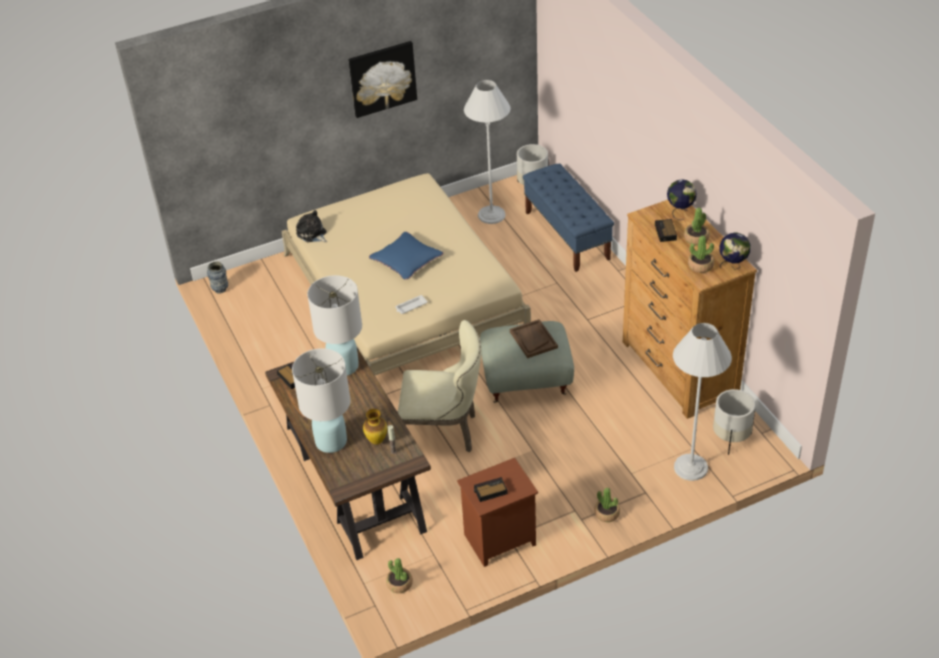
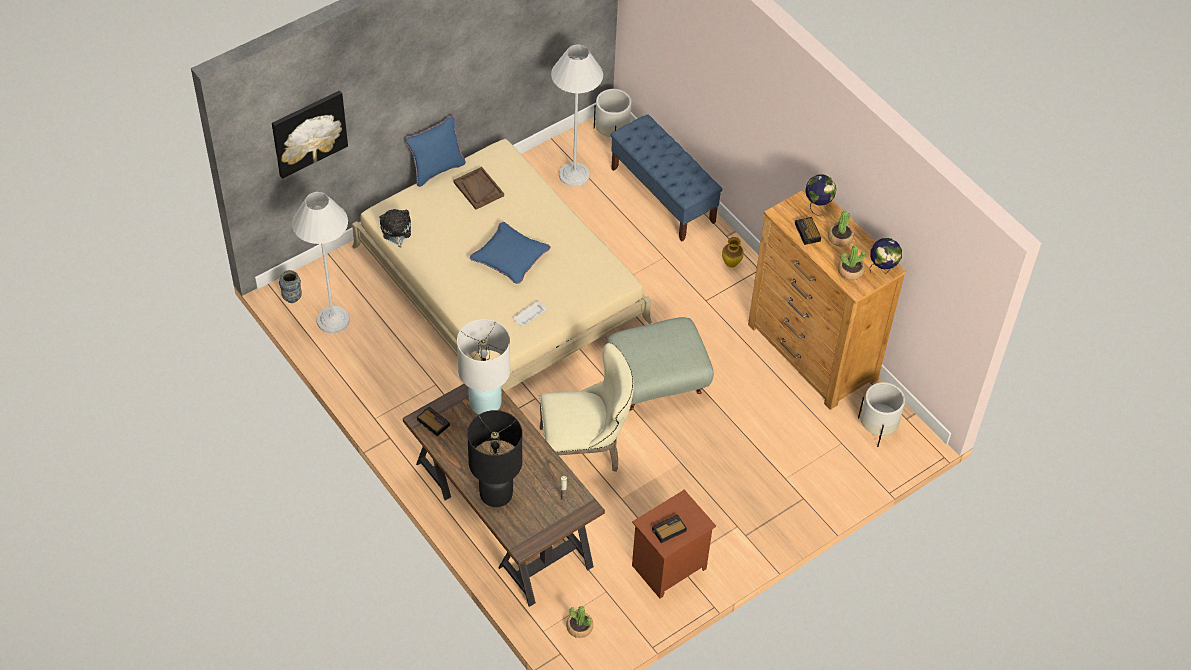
camera: 15 degrees left, 10 degrees up
white table lamp [292,348,351,453] -> black table lamp [467,410,522,507]
plush toy [296,210,327,242] -> plush toy turned 45 degrees clockwise [380,209,411,248]
picture [348,41,417,118] -> picture moved to [272,90,348,179]
vase [363,409,387,445] -> vase moved to [722,237,744,268]
brown tray [510,319,558,358] -> brown tray moved to [453,167,504,210]
potted plant [594,488,620,522] -> none
white floor lamp [673,323,732,481] -> white floor lamp moved to [292,192,350,333]
none -> blue pillow [405,116,466,187]

